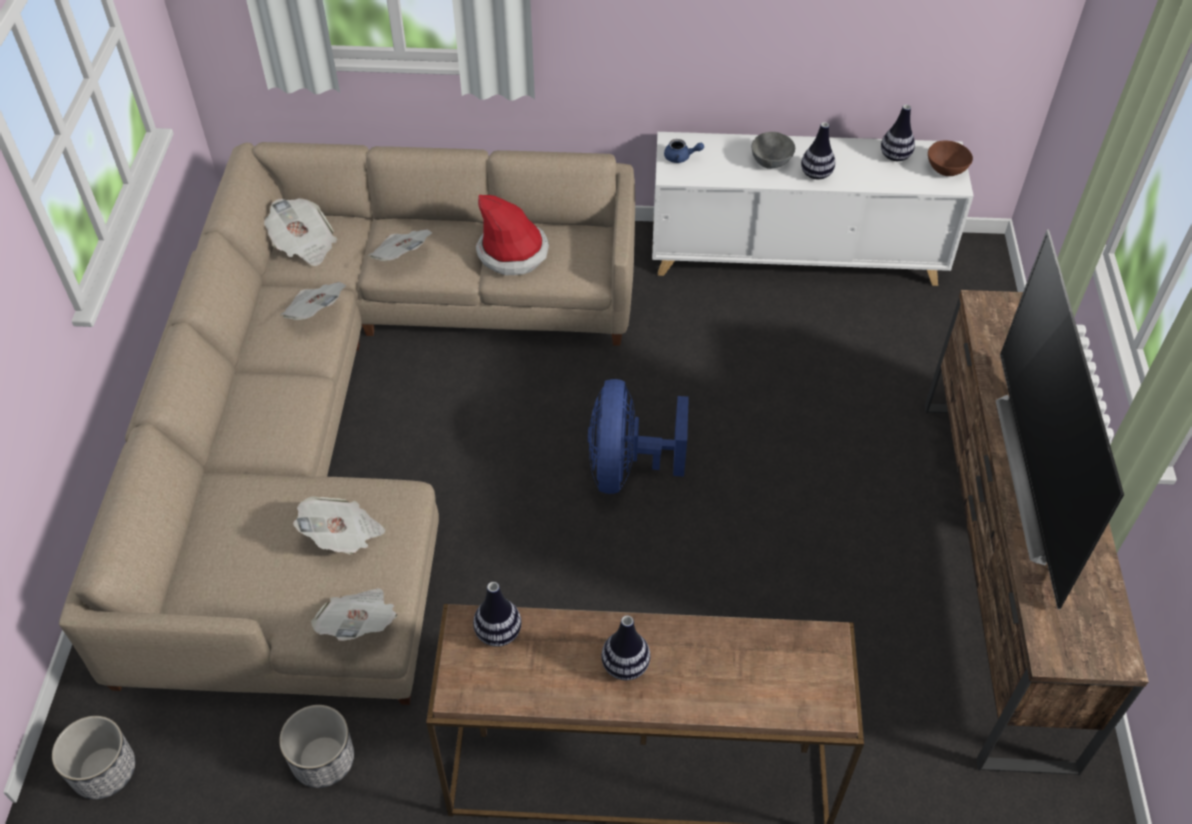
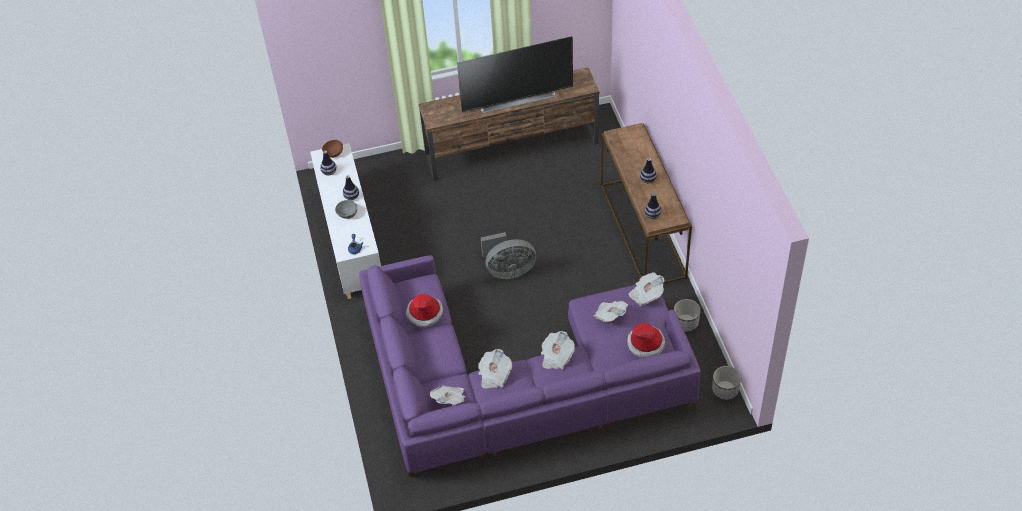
camera: 105 degrees left, 0 degrees up
beige sofa [59,142,635,705] -> purple sofa [359,255,701,477]
newspaper [368,229,433,261] -> newspaper moved to [541,331,575,369]
blue fan [588,379,689,494] -> grey fan [481,232,536,279]
none -> hat [628,323,665,358]

